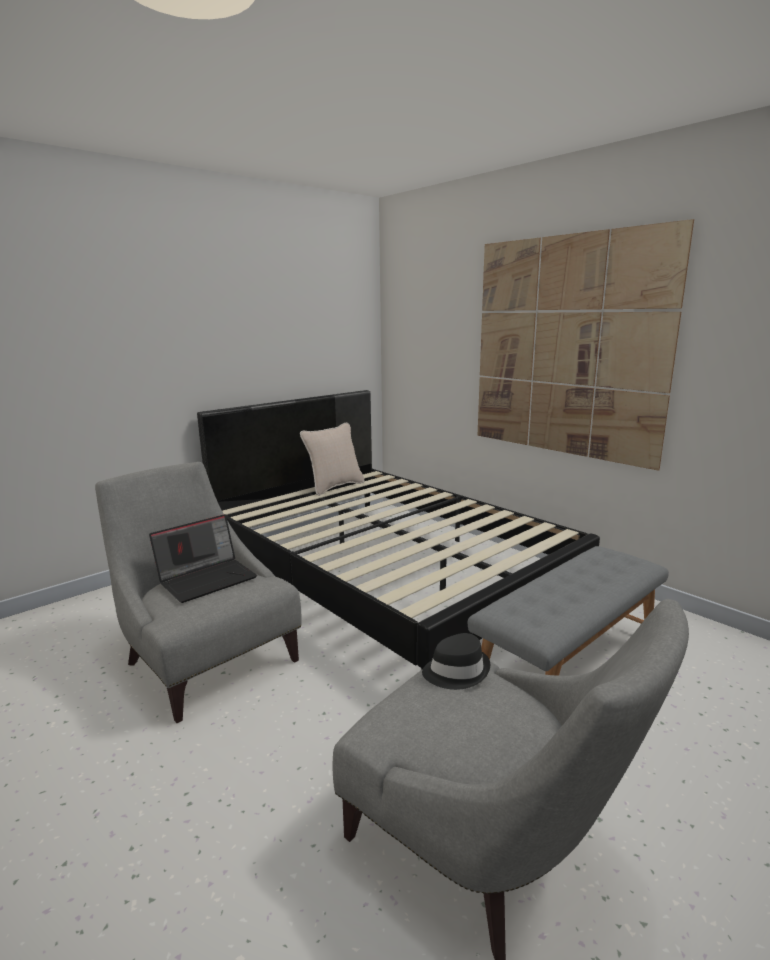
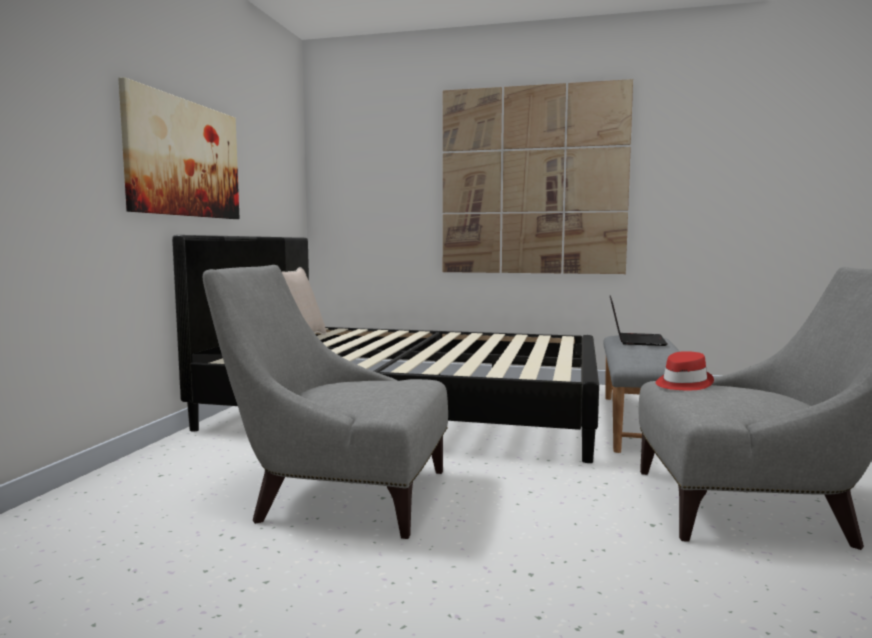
camera: 35 degrees left, 10 degrees down
laptop [149,514,257,603] -> laptop moved to [610,295,667,346]
black hat [422,633,490,690] -> red hat [656,351,714,390]
none -> picture [118,77,240,219]

